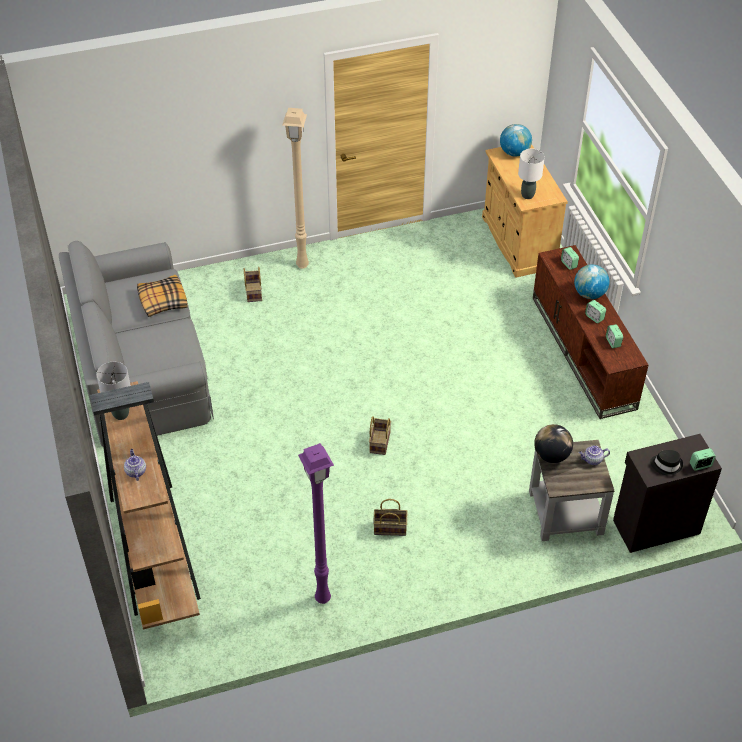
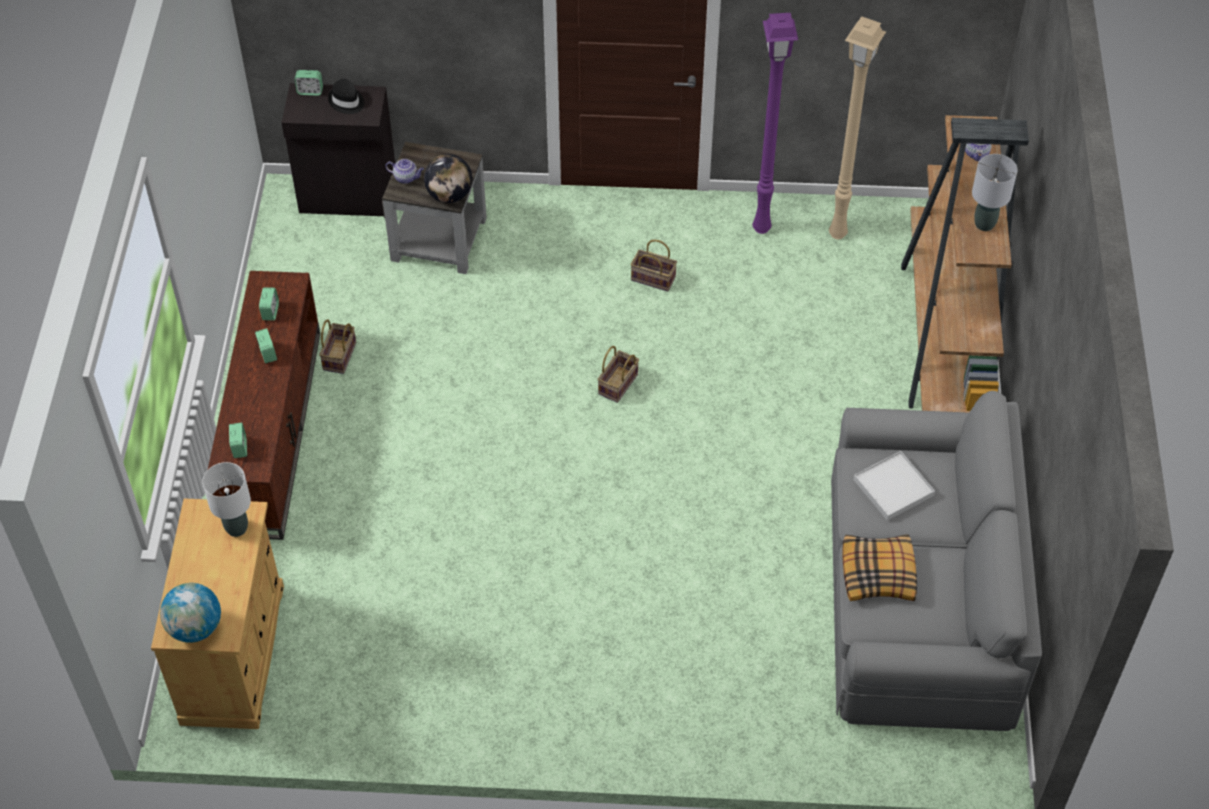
camera: 160 degrees left, 5 degrees up
basket [244,267,262,302] -> basket moved to [319,319,356,374]
beige floor lamp [282,108,309,269] -> beige floor lamp moved to [829,16,886,239]
globe [574,265,610,299] -> none
none -> white tray [854,451,935,521]

